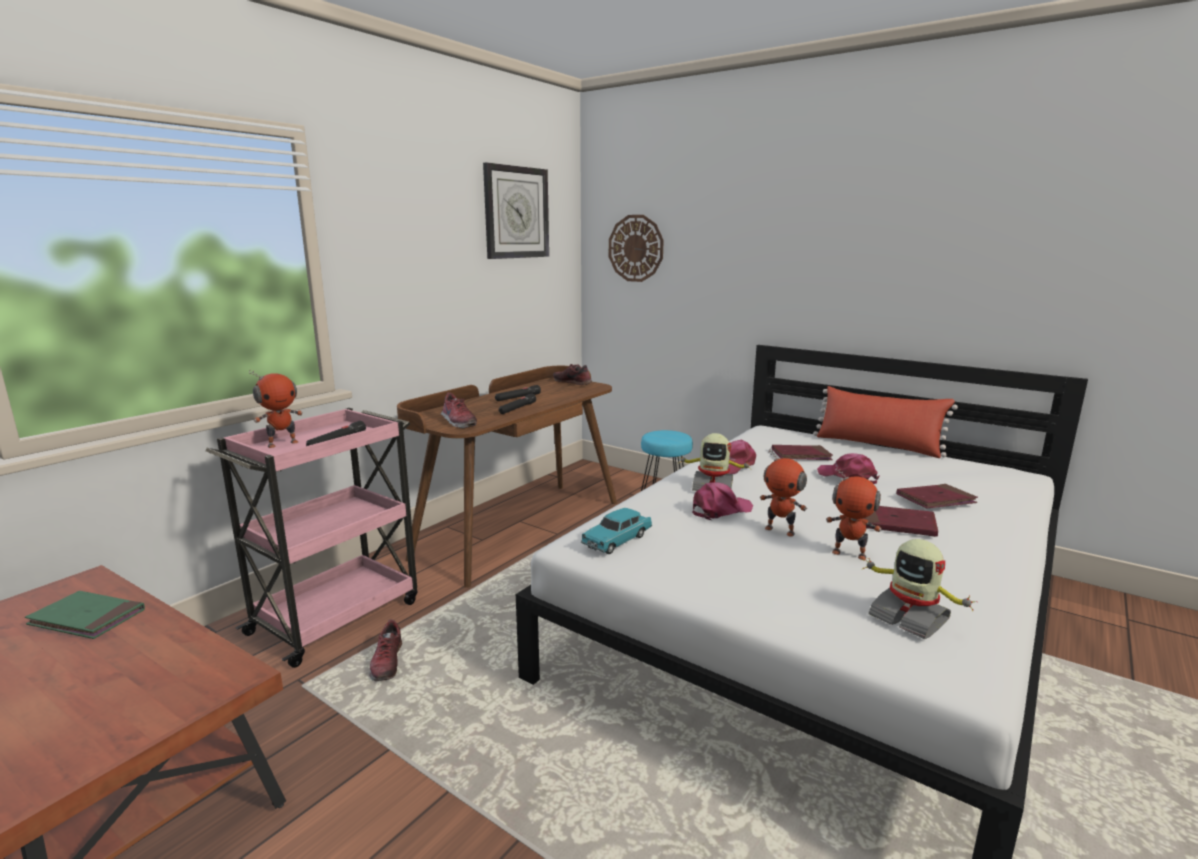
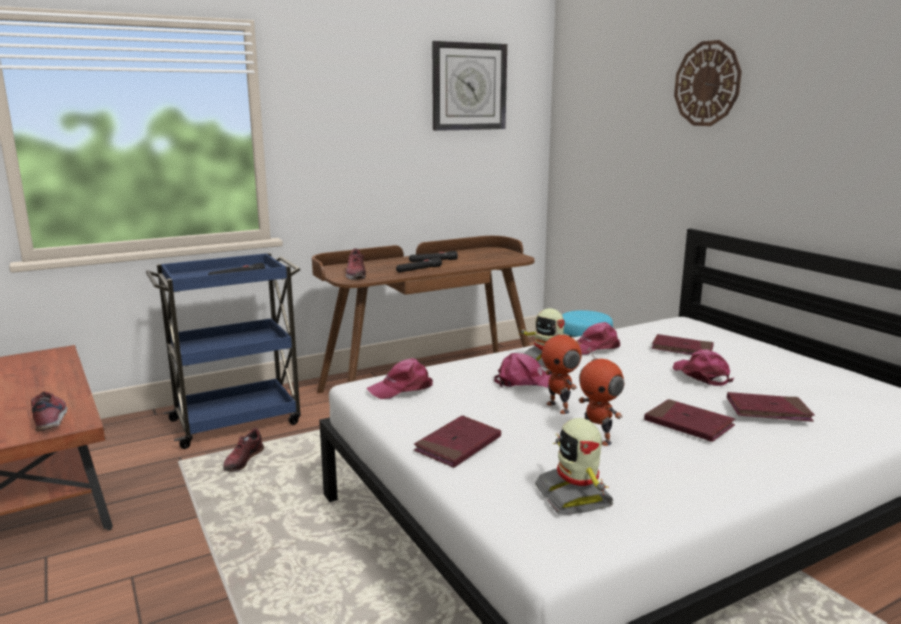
camera: 25 degrees right, 0 degrees up
green book [25,591,145,639] -> none
pink cart [206,408,417,668] -> blue cart [146,253,301,449]
toy robot [249,371,303,448] -> none
shoe [553,364,592,385] -> shoe moved to [31,392,68,432]
turquoise toy car [581,508,652,554] -> pink cap [367,358,433,399]
wall clock [609,215,664,282] -> wall clock moved to [674,40,742,126]
red pillow [813,386,958,458] -> none
none -> red book [414,415,501,468]

